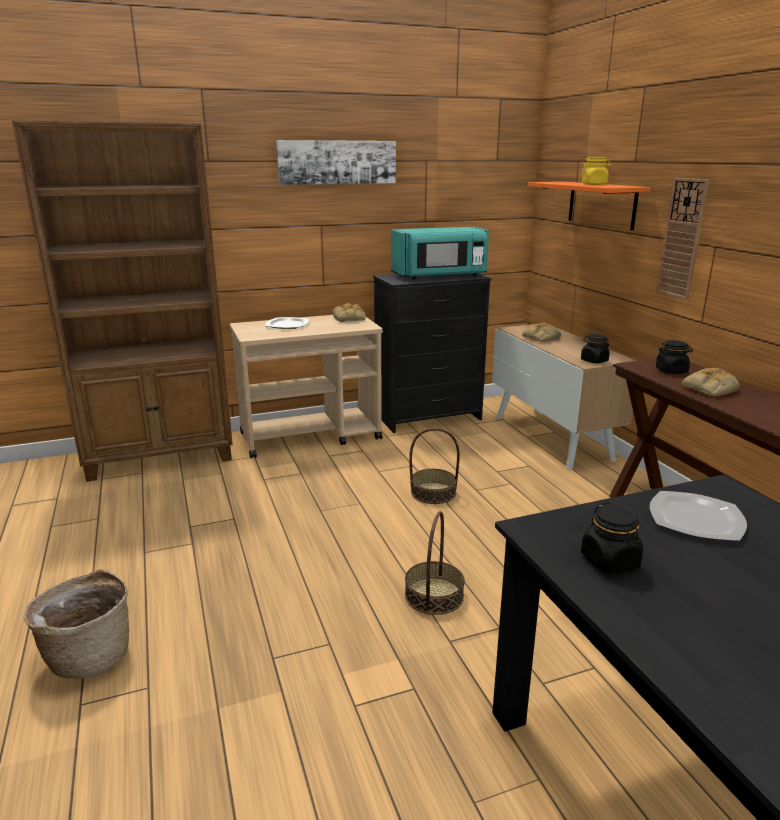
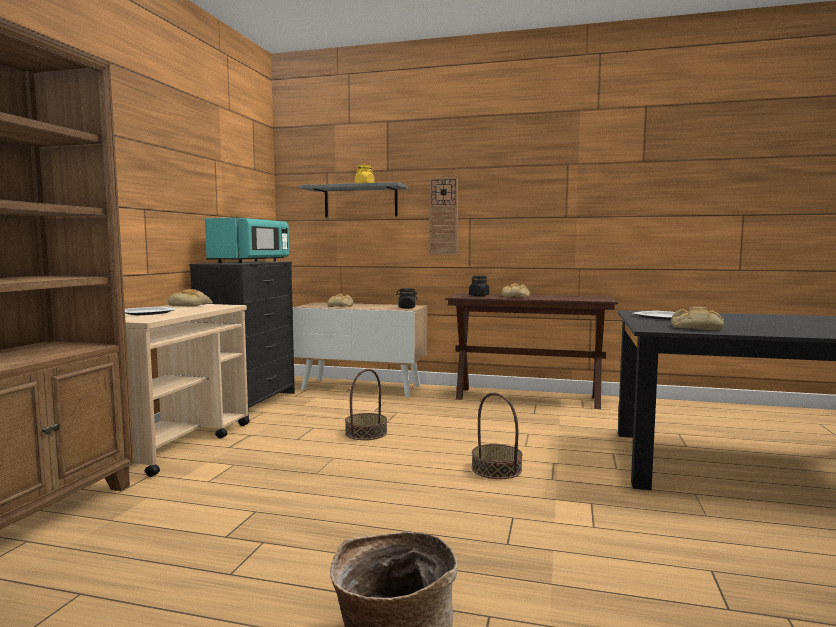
camera: 55 degrees left, 15 degrees down
picture [276,140,396,185] -> none
orange shelf [528,182,650,230] -> grey shelf [300,182,408,217]
black jar [581,503,643,574] -> bread [671,307,724,331]

